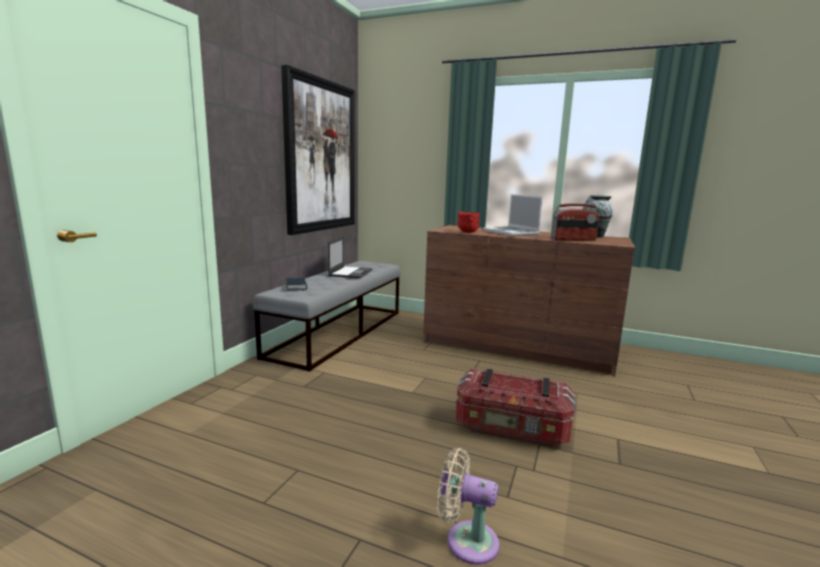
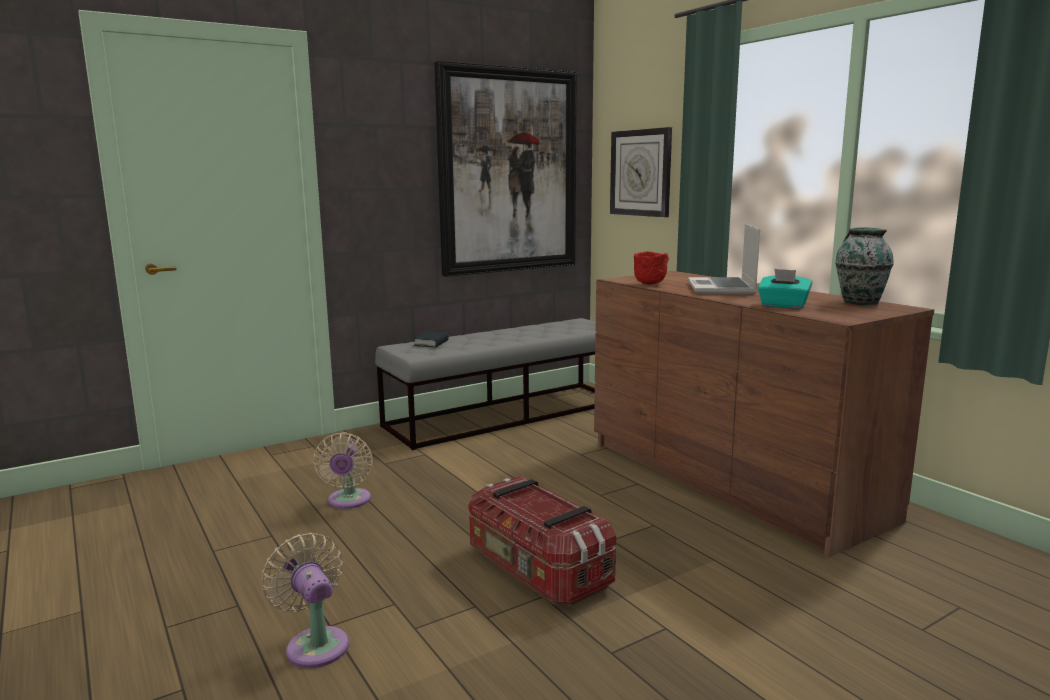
camera: 35 degrees right, 0 degrees up
laptop [328,236,373,279] -> none
radio [551,203,599,241] -> turquoise tissue box [758,269,812,308]
none -> beige fan [313,432,373,509]
none -> wall clock [610,127,672,217]

